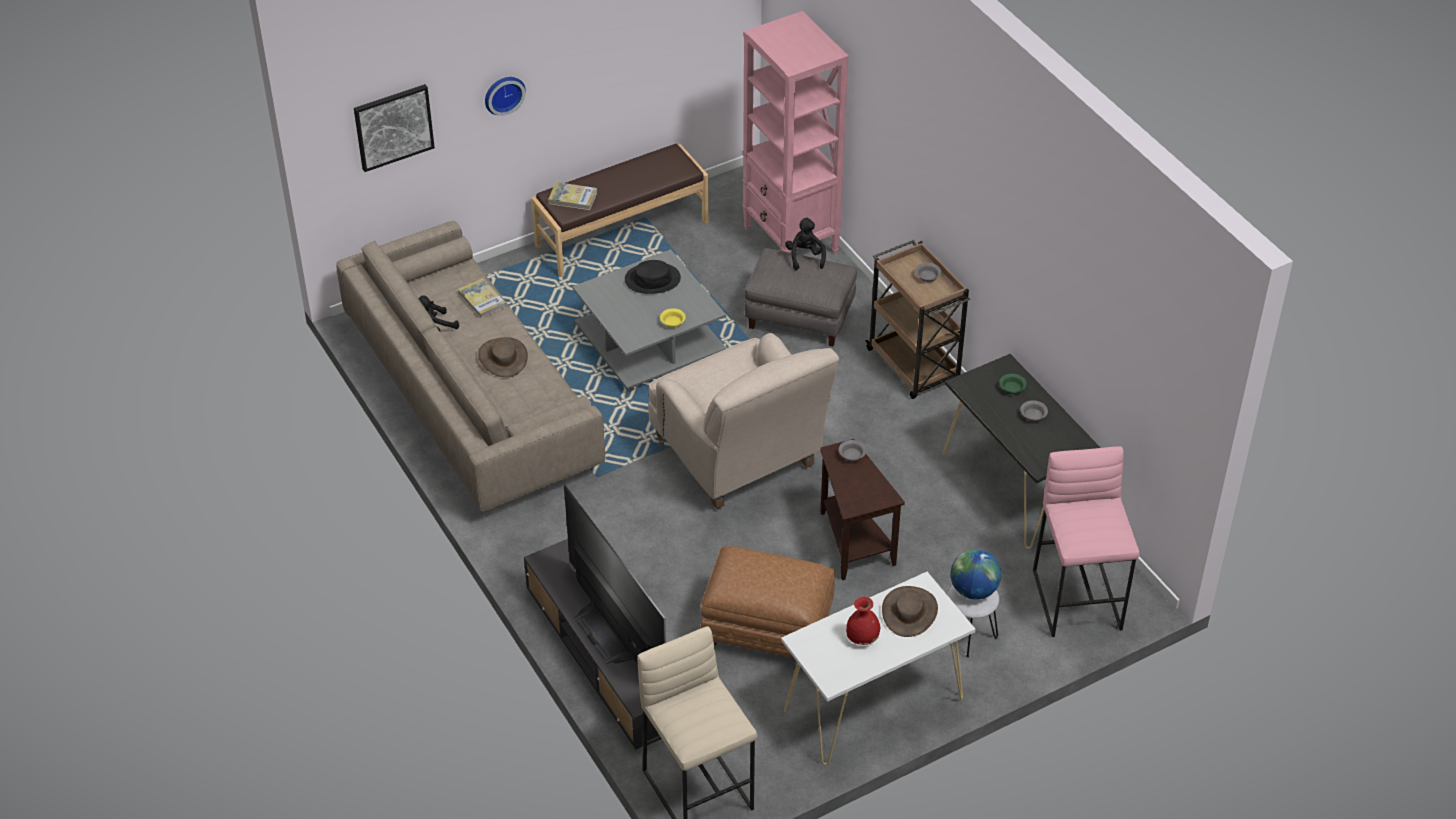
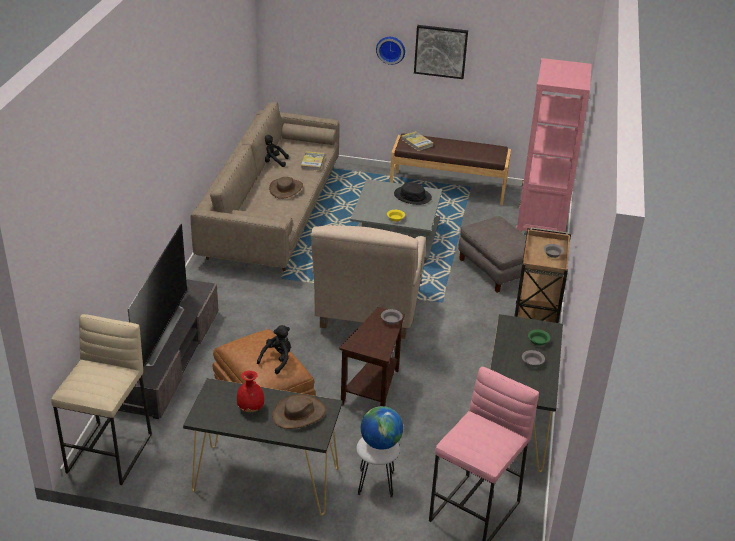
camera: 40 degrees right, 10 degrees down
picture [354,84,435,172] -> picture moved to [414,25,468,79]
white console table [781,572,976,765] -> black console table [183,378,343,515]
black plush toy [785,218,826,270] -> black plush toy moved to [257,325,291,374]

